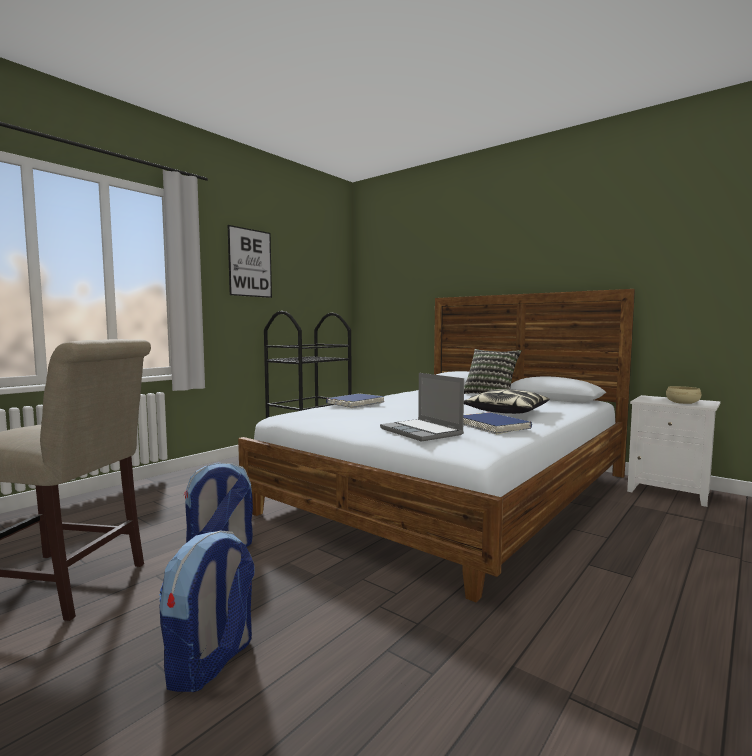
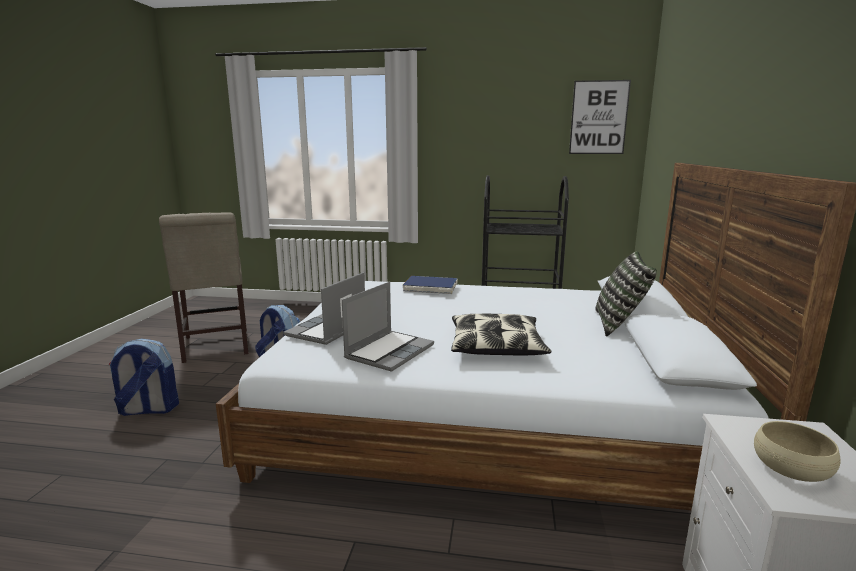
camera: 60 degrees right, 10 degrees up
picture [228,225,272,298] -> picture moved to [569,80,631,154]
blue book [463,412,532,434] -> laptop [342,281,434,372]

